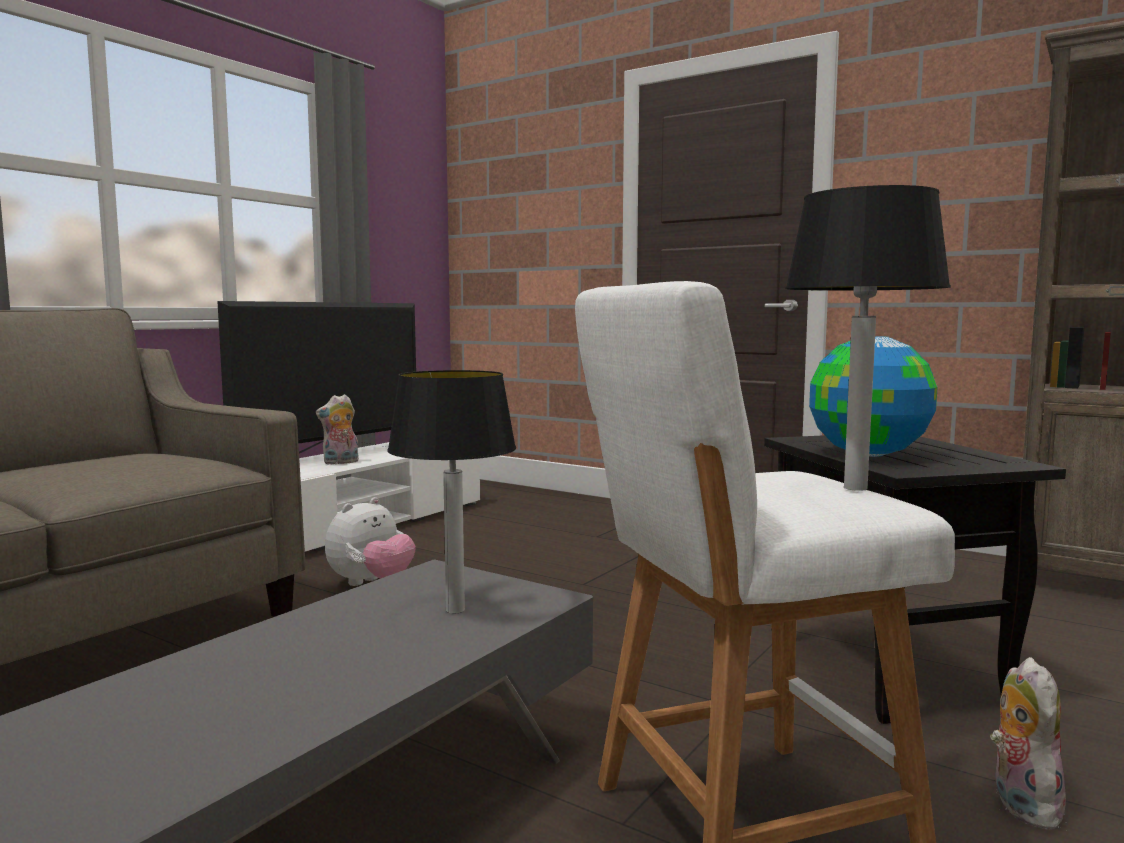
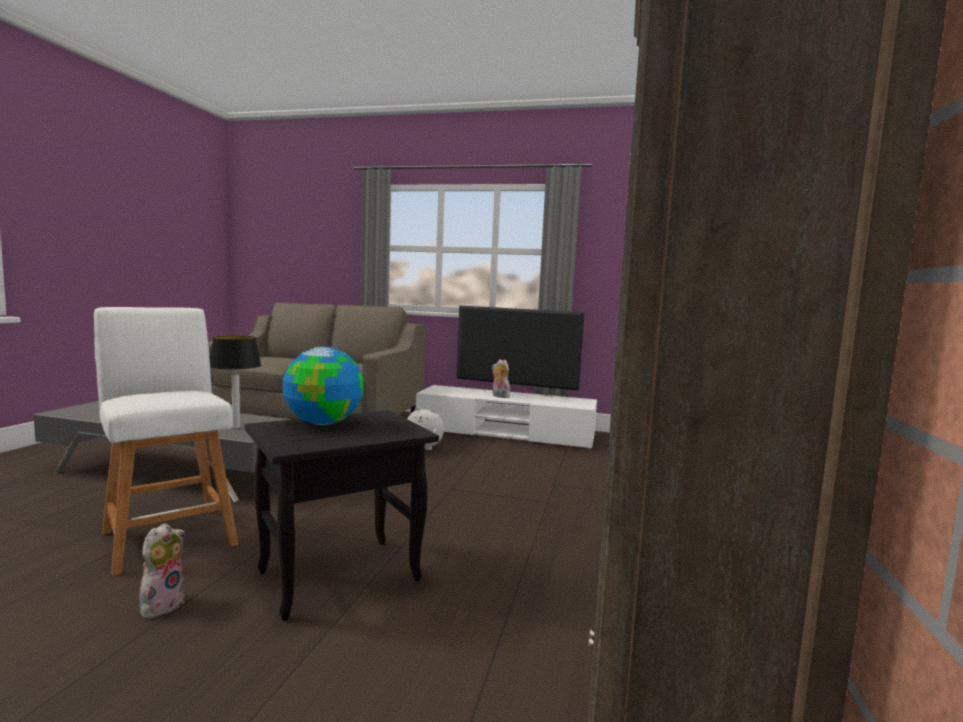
camera: 70 degrees right, 0 degrees up
table lamp [785,185,951,491] -> none
plush toy [990,657,1066,830] -> plush toy turned 60 degrees counterclockwise [139,523,185,619]

